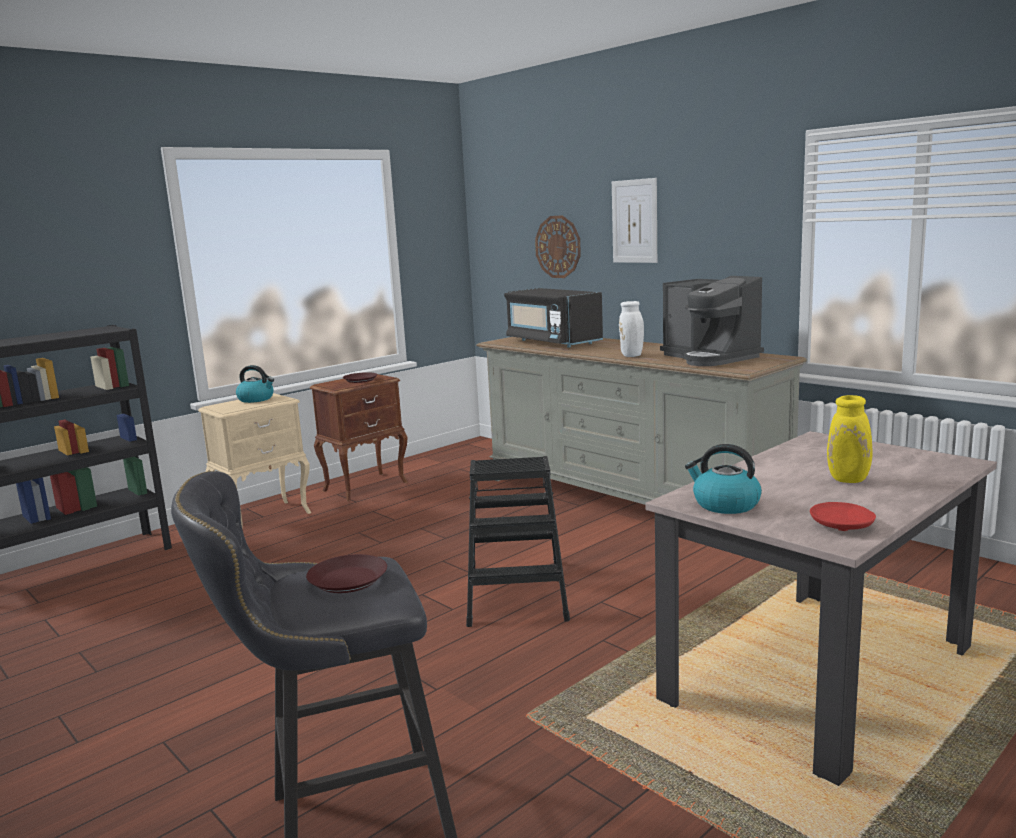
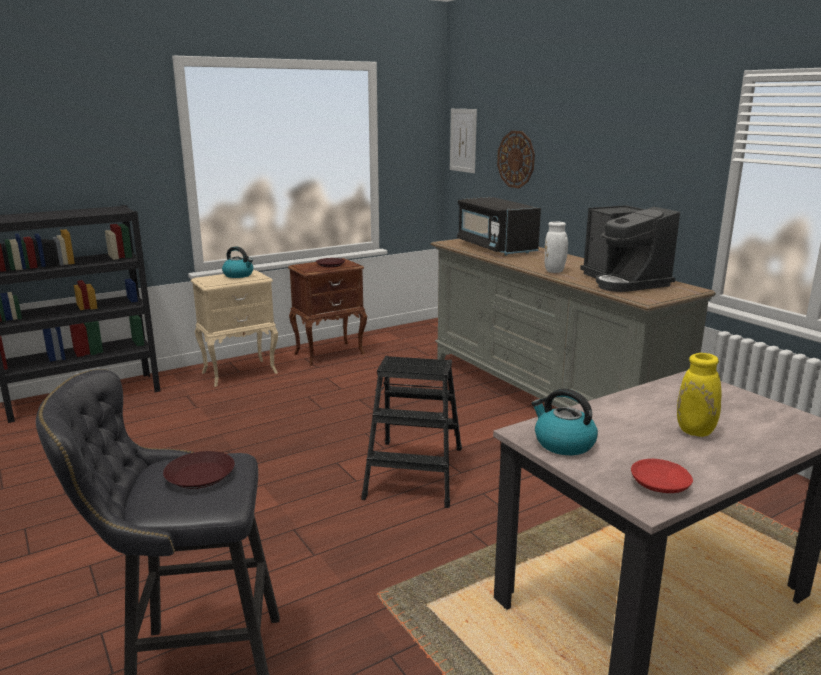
camera: 10 degrees right, 5 degrees up
picture [612,178,657,263] -> picture moved to [450,109,477,173]

